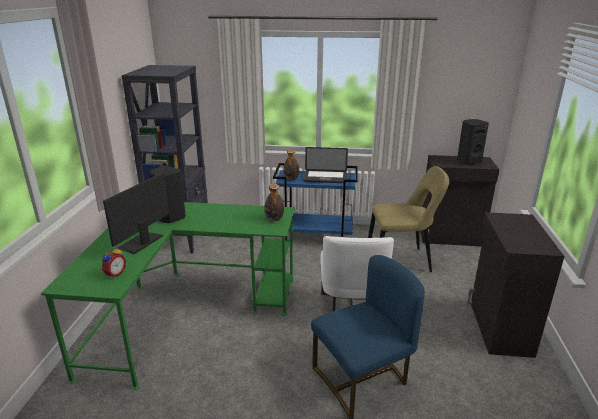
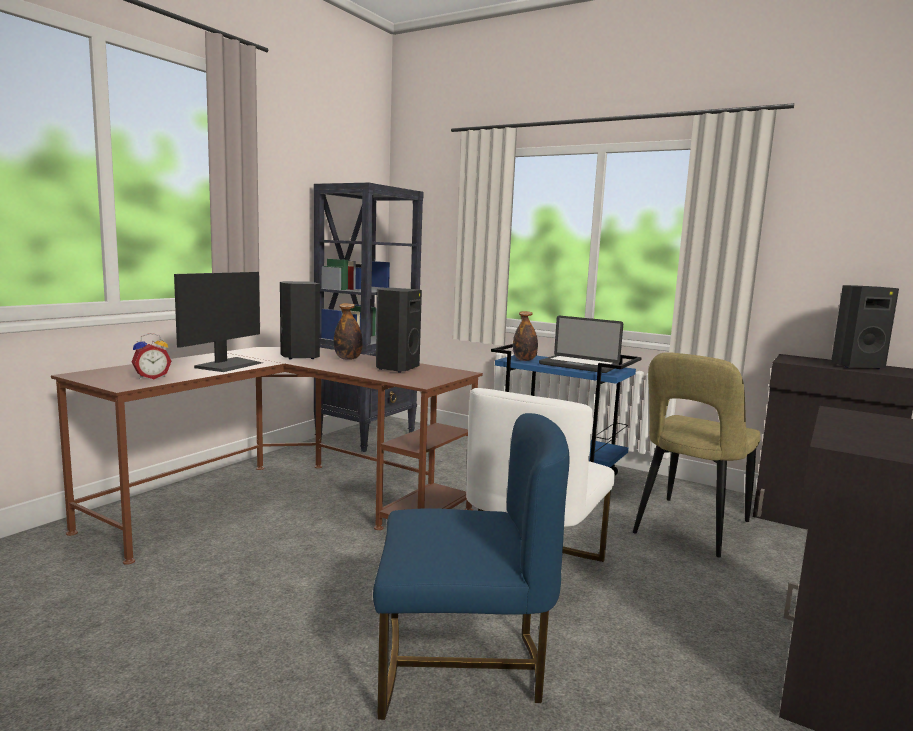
camera: 25 degrees right, 15 degrees down
green desk [41,202,295,390] -> brown desk [51,347,483,565]
monitor [103,173,170,254] -> monitor turned 150 degrees clockwise [174,272,262,372]
bottle [264,184,284,221] -> bottle moved to [334,303,363,360]
beige chair [368,166,449,272] -> beige chair turned 105 degrees clockwise [633,352,761,558]
none -> black speaker [376,288,422,373]

